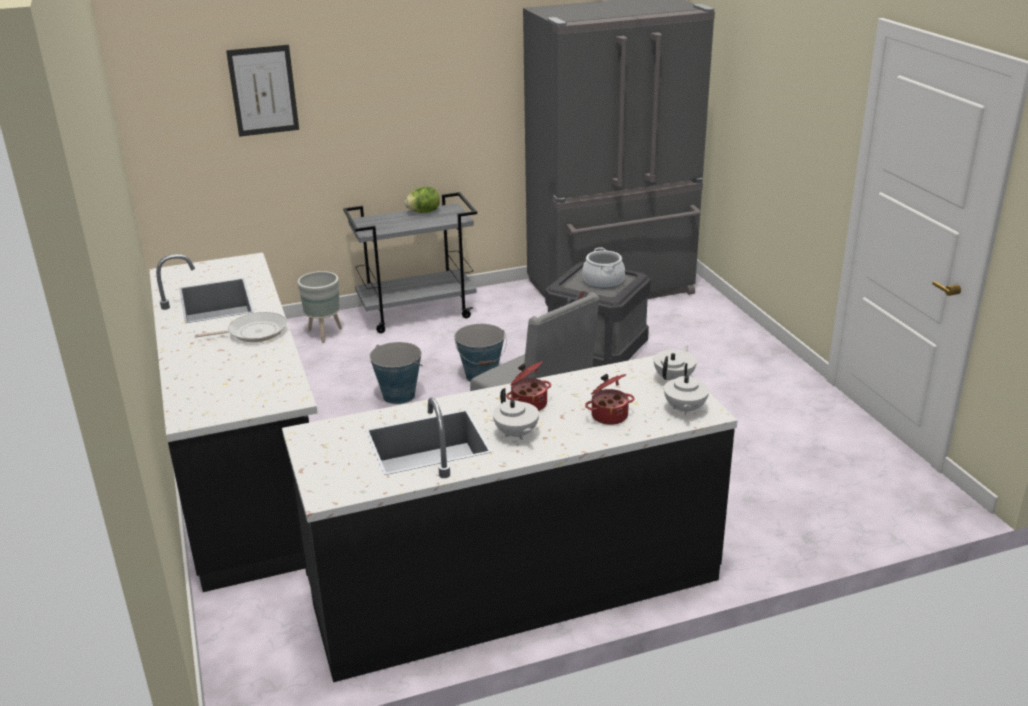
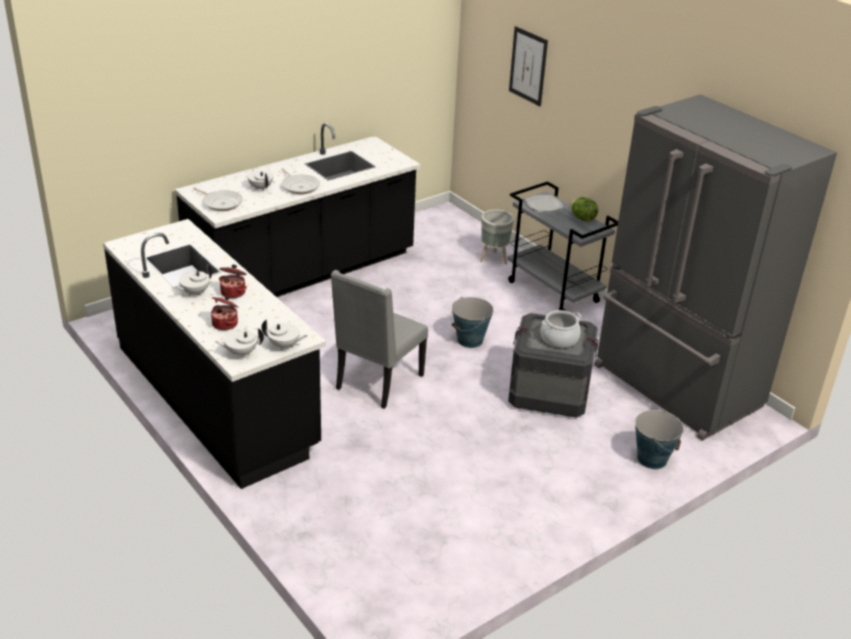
camera: 70 degrees right, 5 degrees up
bucket [369,342,423,404] -> bucket moved to [635,409,684,469]
none -> frying pan [193,187,243,211]
none -> white teapot [247,168,273,191]
none -> plate [525,195,563,212]

